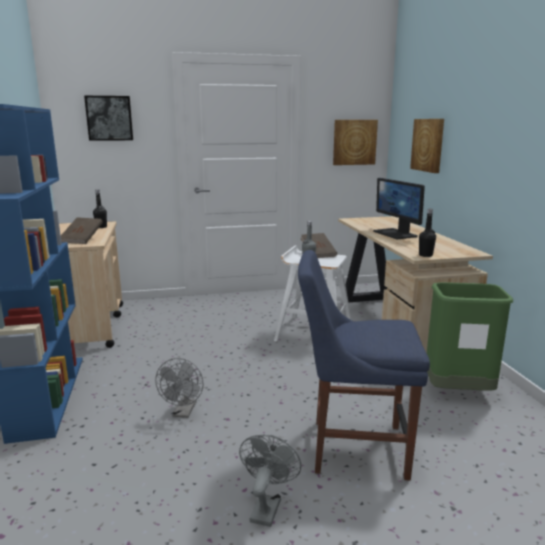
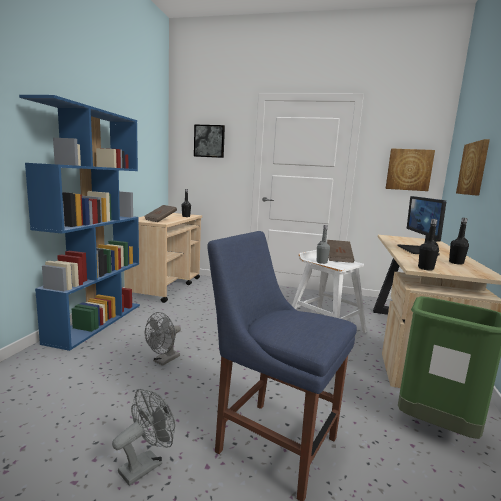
camera: 25 degrees right, 5 degrees down
none -> black bottle [449,218,469,265]

